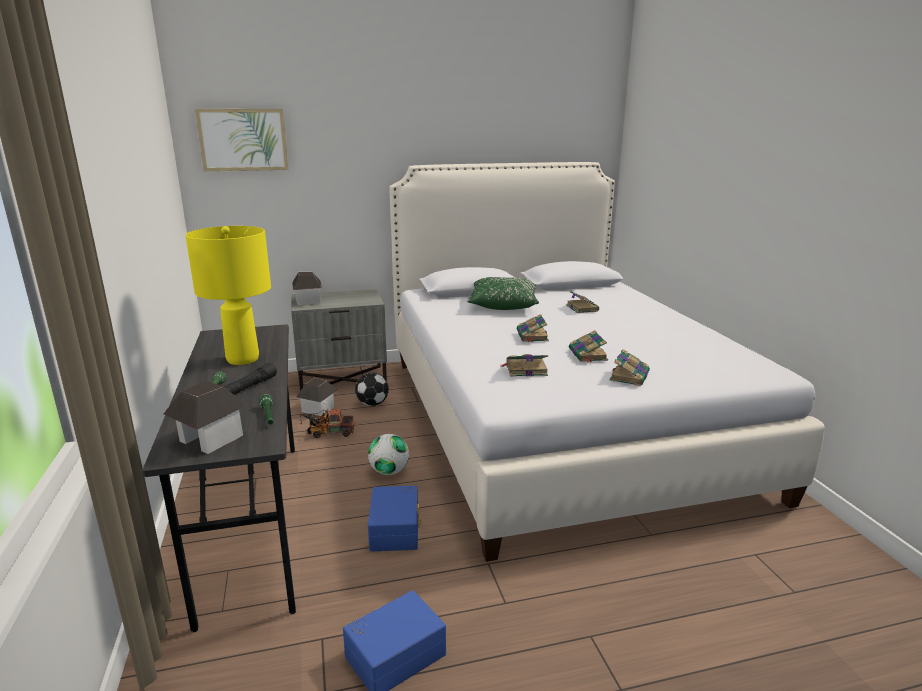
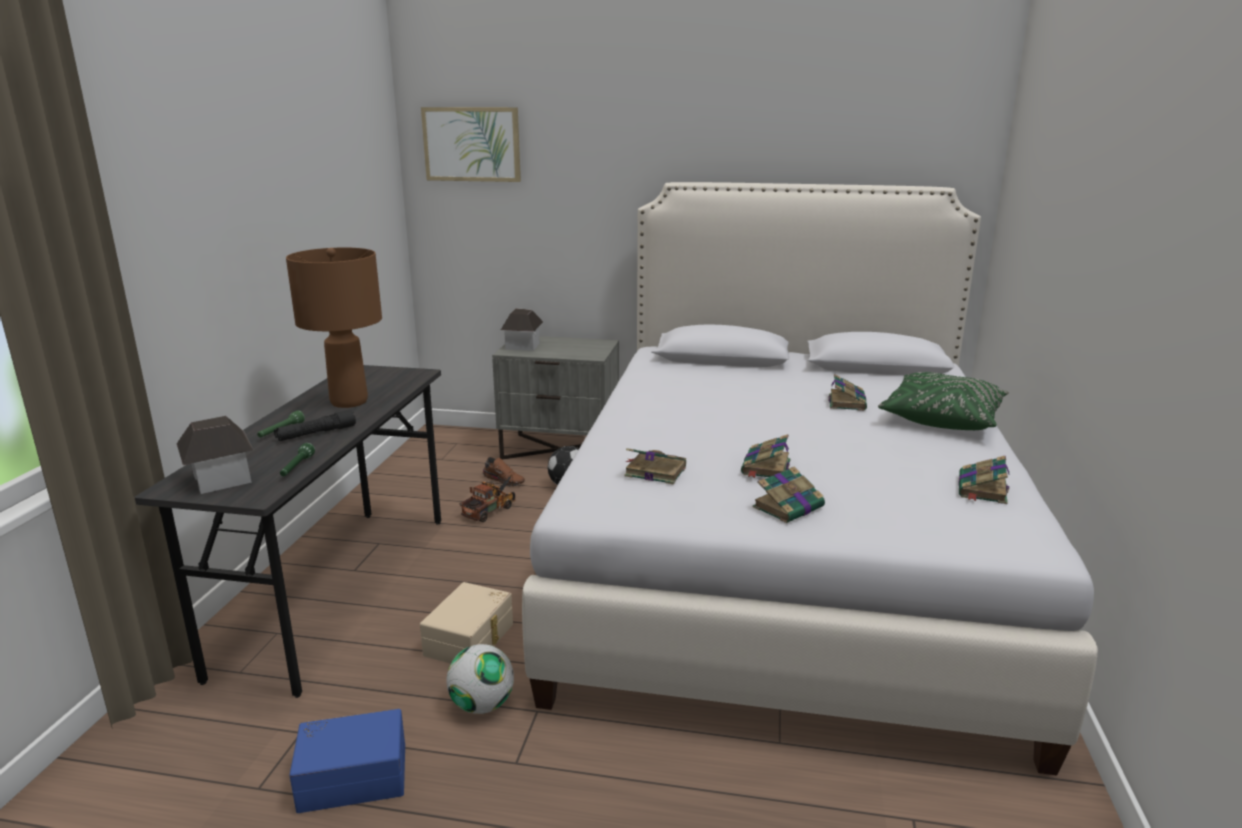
camera: 25 degrees right, 0 degrees up
yellow table lamp [185,226,271,365] -> brown table lamp [286,248,382,408]
toy house [296,378,337,416] -> brown shoe [483,457,525,486]
toy truck [300,408,355,438] -> toy truck turned 105 degrees clockwise [460,474,516,522]
football [368,434,409,475] -> football moved to [447,644,514,714]
blue storage box [368,486,422,552] -> beige storage box [420,582,513,664]
green pillow [467,277,539,310] -> green pillow moved to [878,372,1009,430]
book [517,314,549,342] -> book moved to [959,456,1009,504]

